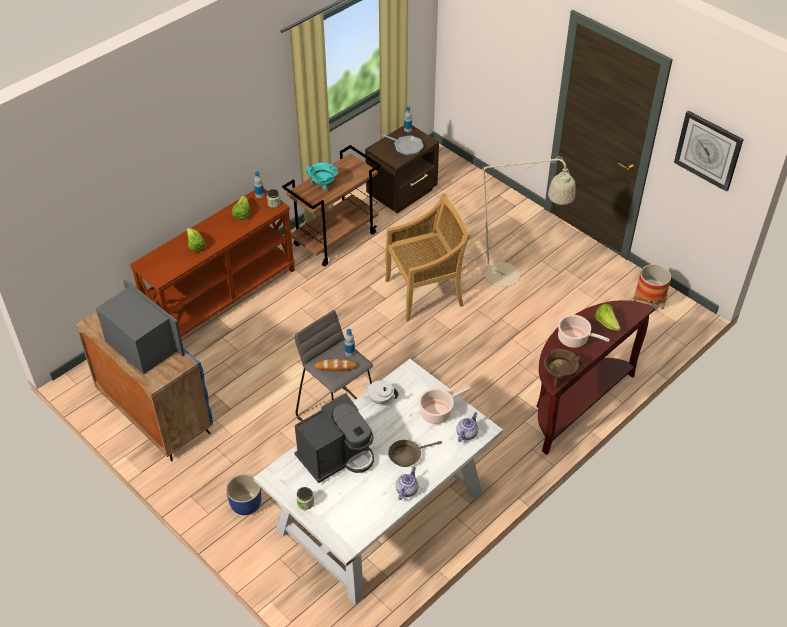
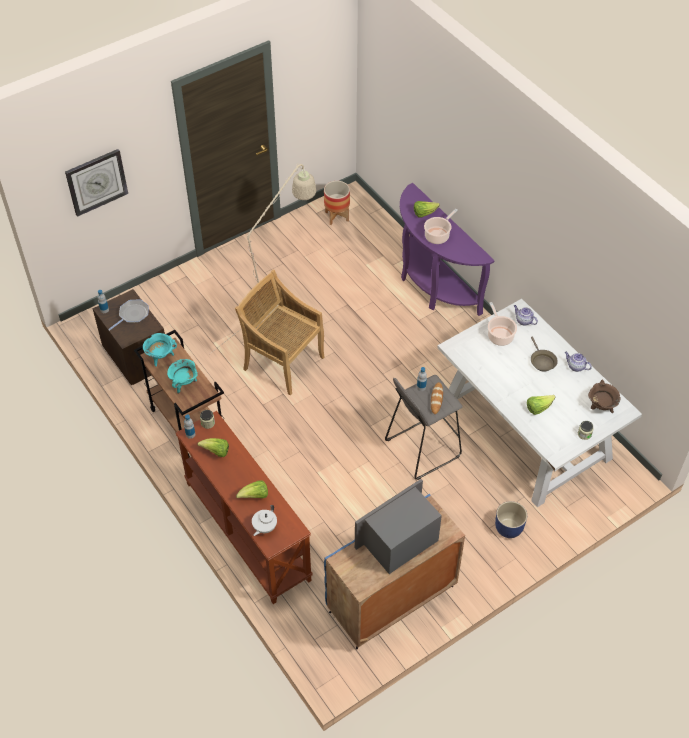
camera: 80 degrees left, 5 degrees up
coffee machine [294,393,374,483] -> lettuce [527,395,555,415]
white teapot [361,381,398,404] -> white teapot moved to [252,505,277,536]
beige chair [385,193,470,321] -> beige chair turned 45 degrees counterclockwise [235,270,324,396]
brown console table [536,300,655,455] -> purple console table [400,183,495,316]
brown cooking pot [544,349,582,387] -> brown cooking pot moved to [588,380,620,413]
wall clock [674,111,744,192] -> wall clock moved to [65,149,128,217]
none -> turquoise cooking pot [143,333,177,367]

